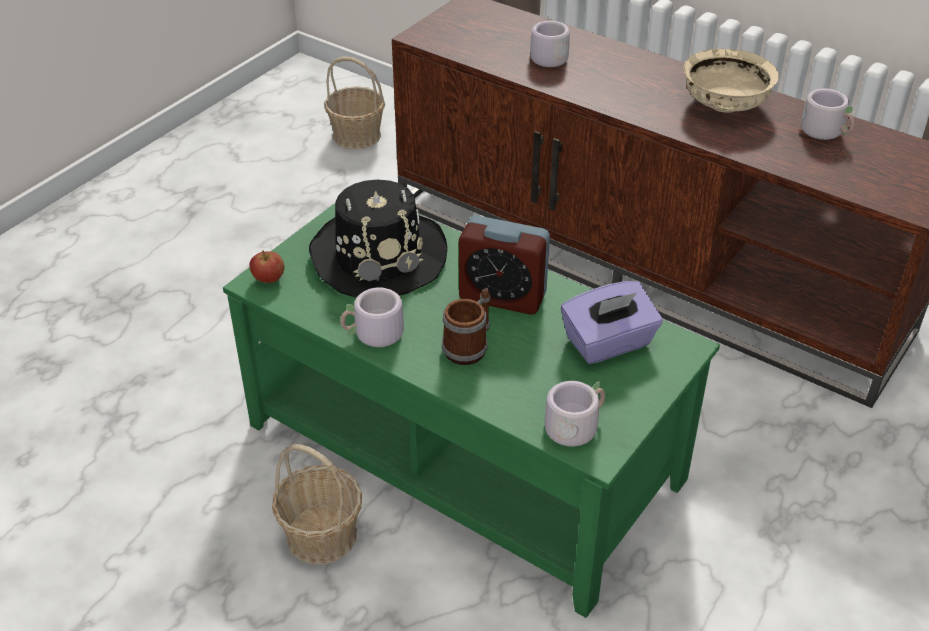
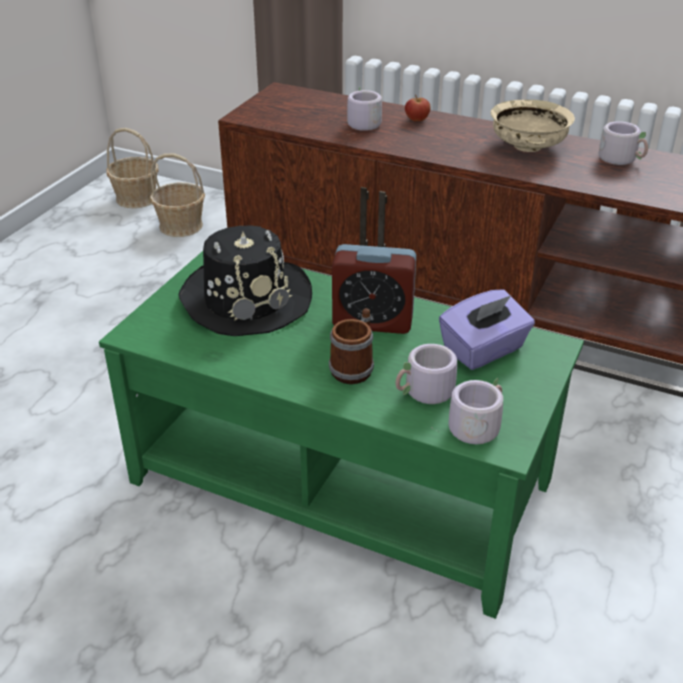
camera: 10 degrees left, 5 degrees down
apple [249,250,284,283] -> apple moved to [405,95,431,121]
basket [272,444,362,565] -> basket moved to [106,128,159,208]
grey mug [340,287,411,350] -> grey mug moved to [395,344,457,404]

